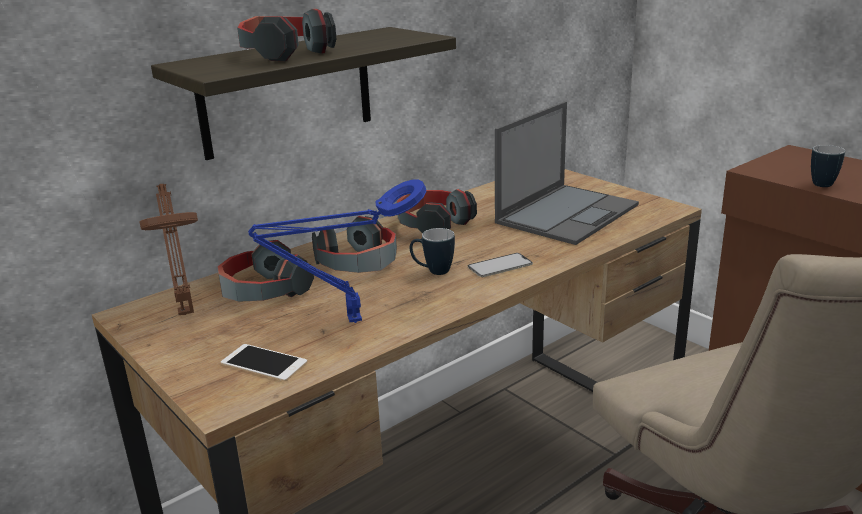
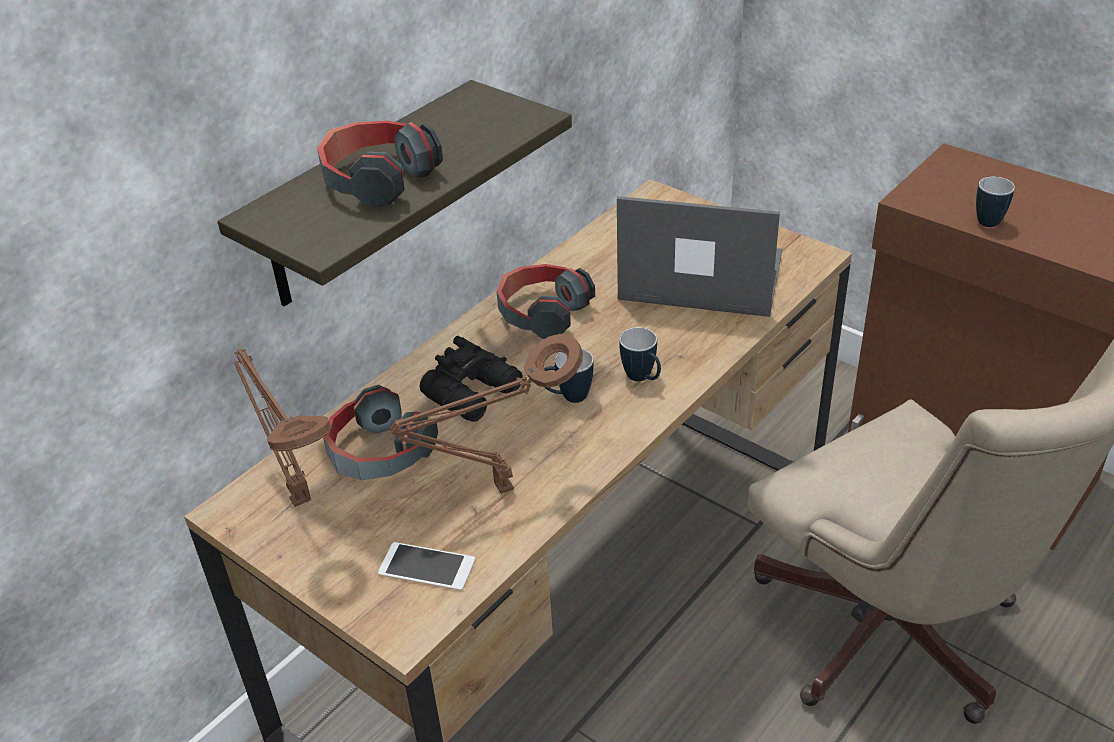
camera: 10 degrees left, 15 degrees up
blue table lamp [248,179,427,323] -> brown table lamp [390,334,583,494]
headphones [312,216,397,273] -> black binoculars [420,336,523,422]
phone [468,253,533,277] -> mug [619,327,661,381]
laptop [495,101,639,245] -> laptop turned 105 degrees counterclockwise [617,196,782,317]

